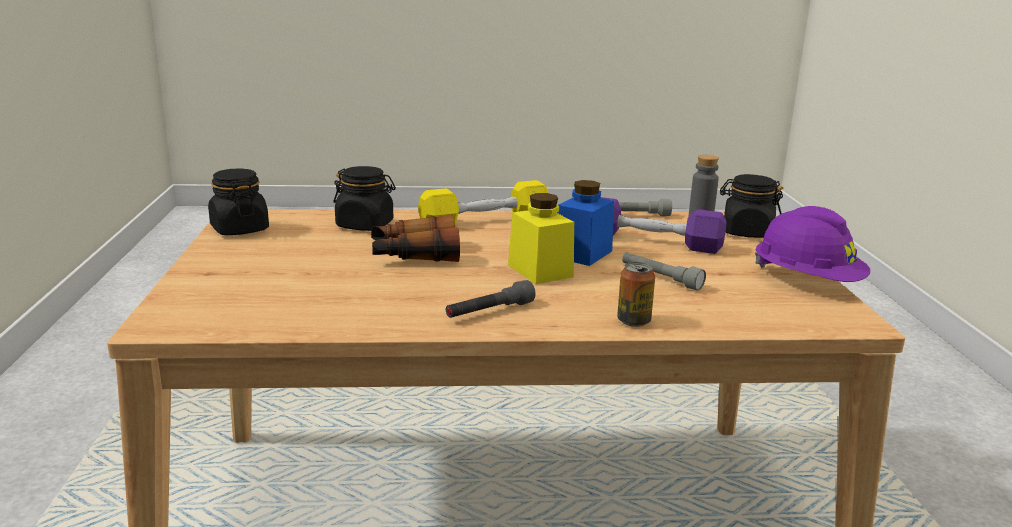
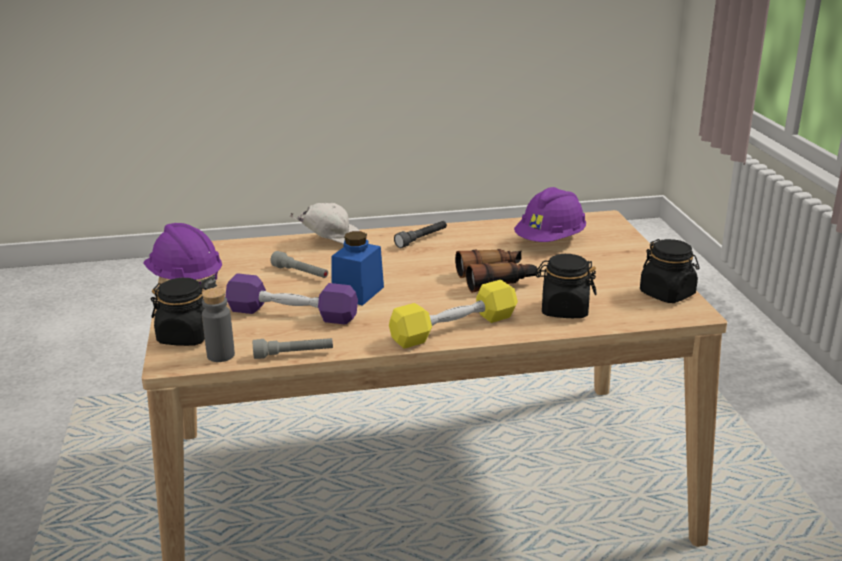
camera: 175 degrees right, 5 degrees up
yellow jar [508,193,574,284] -> none
can [617,262,655,327] -> white cap [289,203,360,244]
none -> purple hard hat [514,187,586,242]

